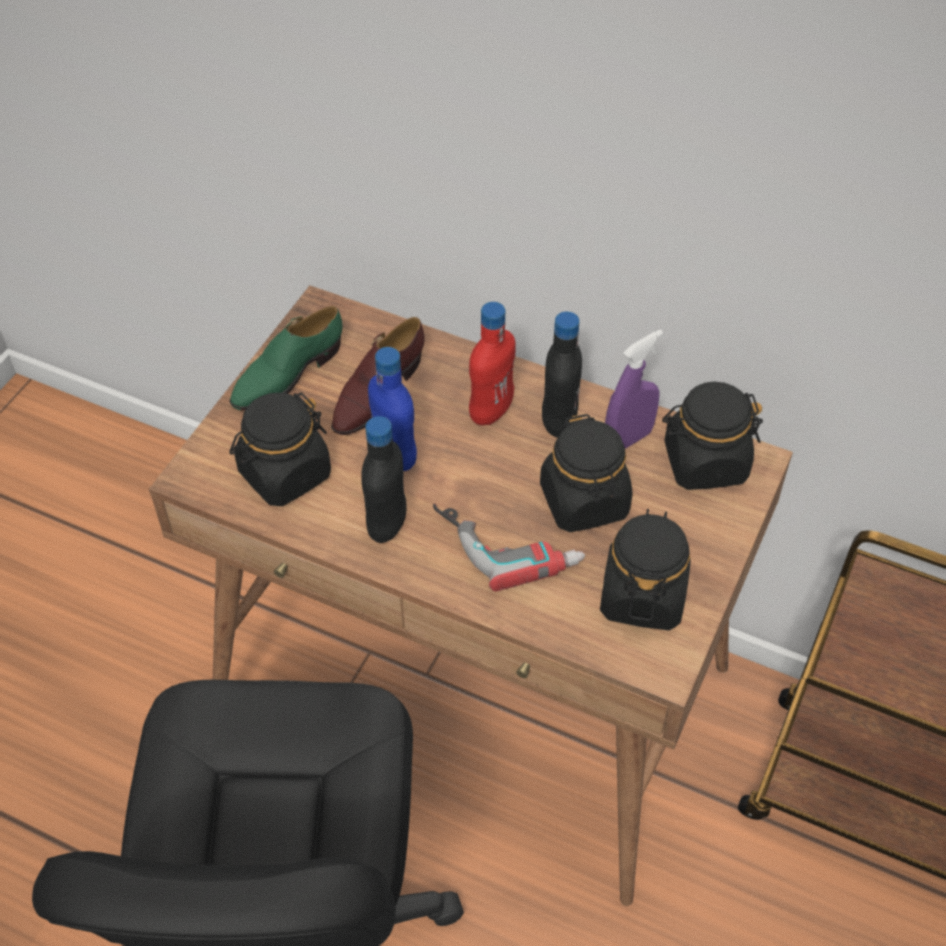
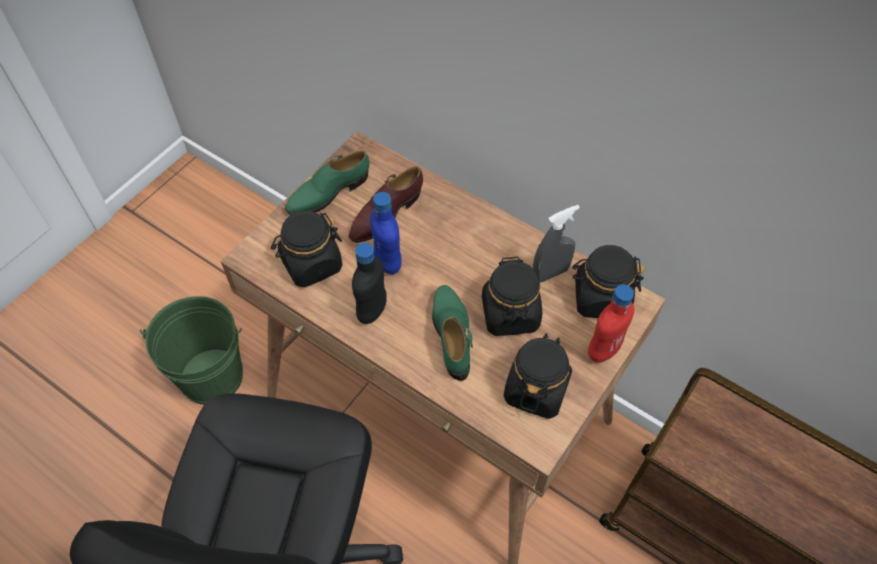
camera: 10 degrees right, 5 degrees up
power drill [433,504,585,591] -> green shoe [432,285,473,381]
red bottle [469,302,516,425] -> red bottle moved to [588,285,634,362]
black bottle [542,311,582,438] -> none
purple spray bottle [605,329,663,449] -> grey spray bottle [533,205,580,282]
none -> green bucket [140,296,243,405]

